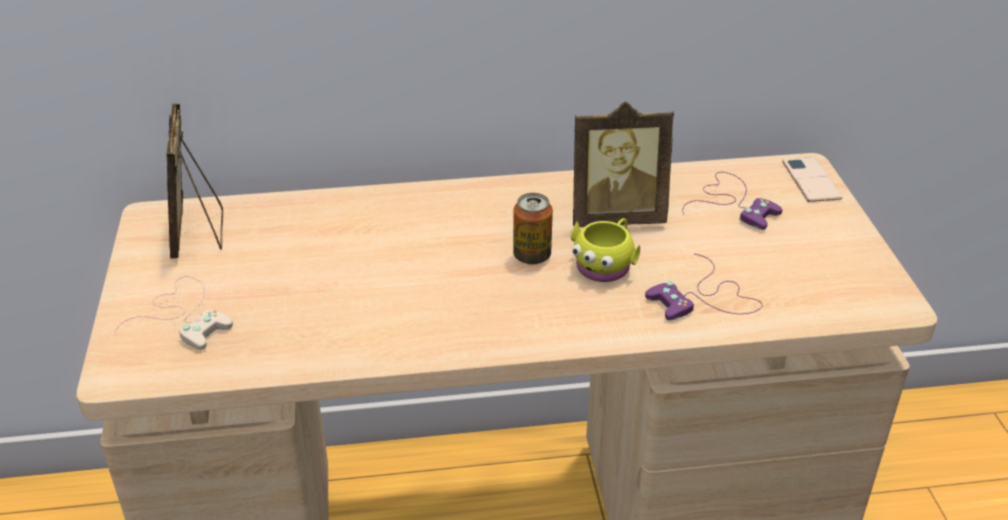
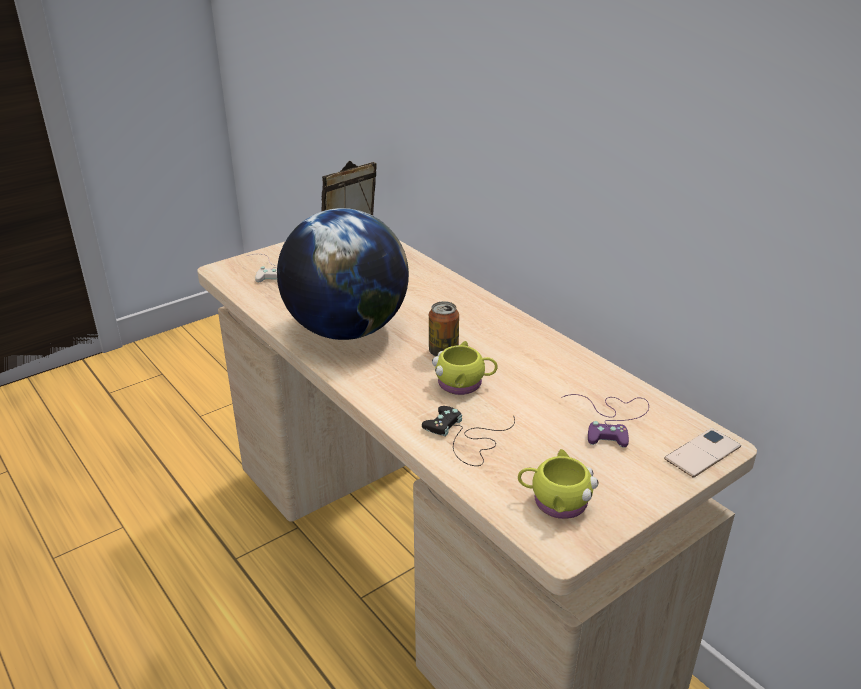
camera: 60 degrees right, 5 degrees down
picture frame [573,101,674,227] -> none
purple game controller [645,254,763,321] -> black game controller [422,406,515,466]
none -> globe [277,208,409,340]
none -> yellow mug [518,449,598,519]

